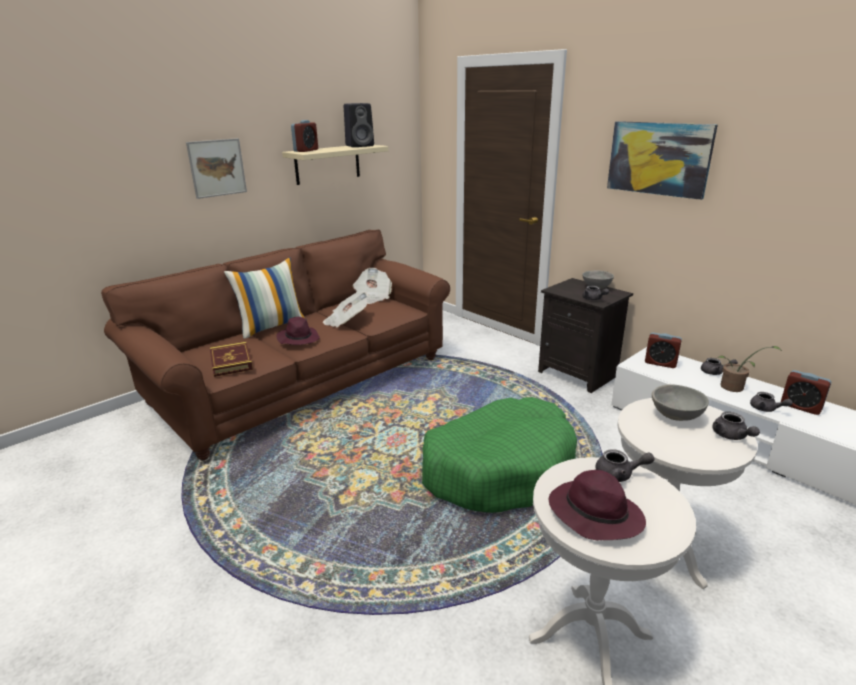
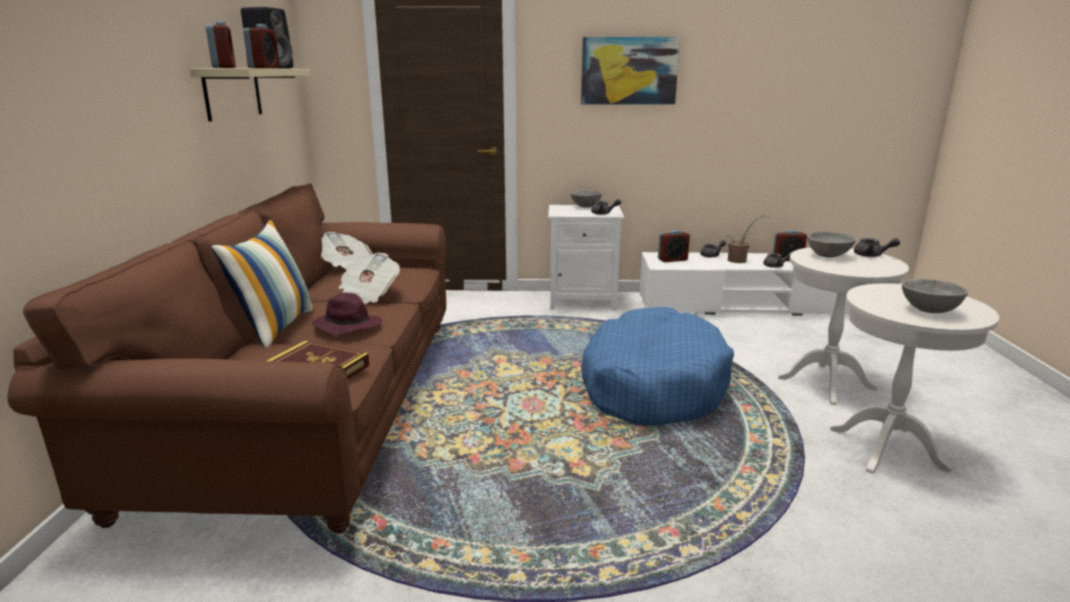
camera: 45 degrees left, 5 degrees down
picture [186,138,247,199] -> none
green dog bed [422,397,577,513] -> blue dog bed [581,307,734,425]
black nightstand [538,278,633,393] -> white nightstand [548,205,624,310]
purple hat [548,470,646,540] -> grey bowl [902,279,968,313]
grey teapot [595,449,655,482] -> none
none -> alarm clock [243,24,280,68]

